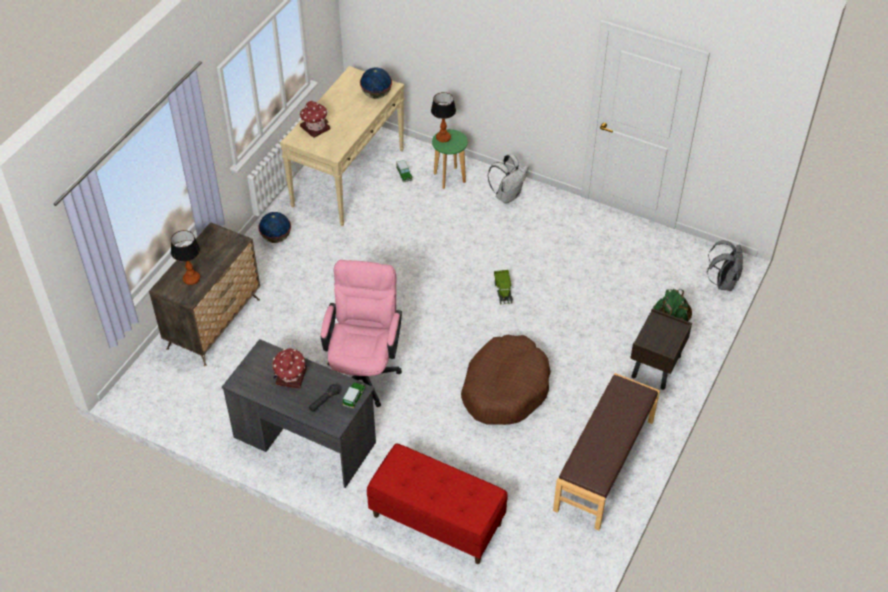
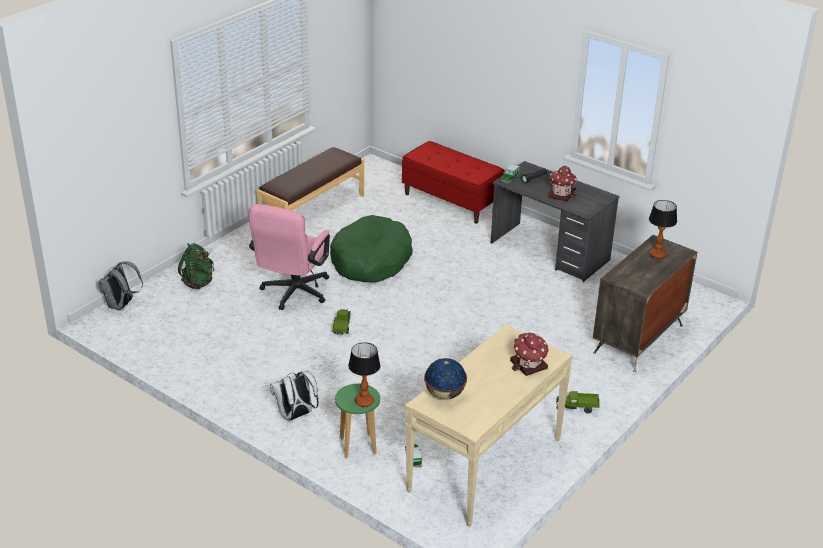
camera: 170 degrees left, 15 degrees down
globe [258,212,291,243] -> toy truck [556,391,600,414]
pink office chair [321,260,402,407] -> pink office chair moved to [248,204,330,310]
brown dog bed [461,335,551,425] -> green dog bed [330,215,413,283]
brown nightstand [630,308,692,390] -> none

